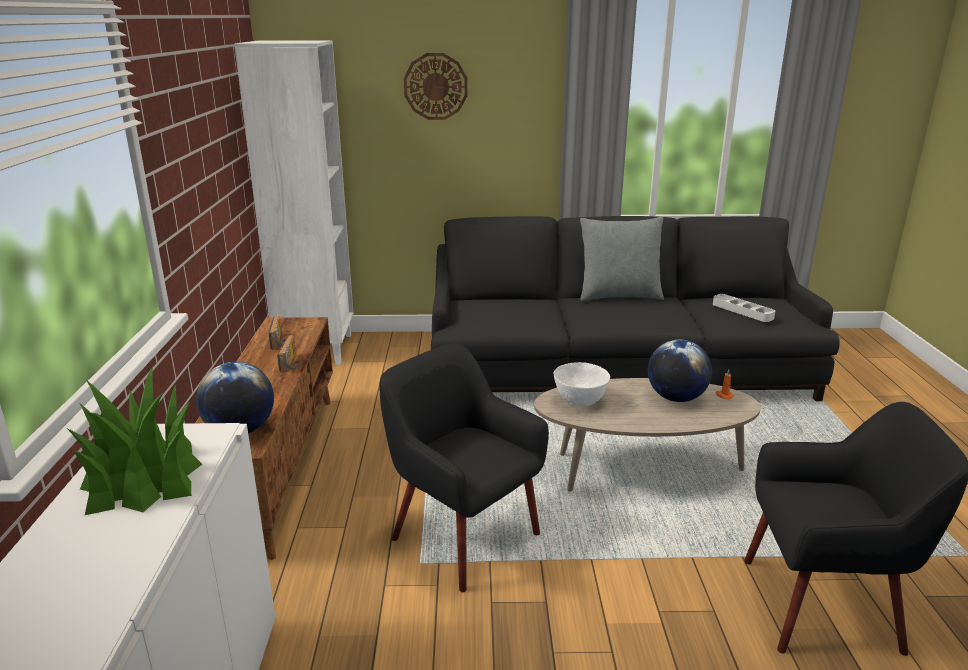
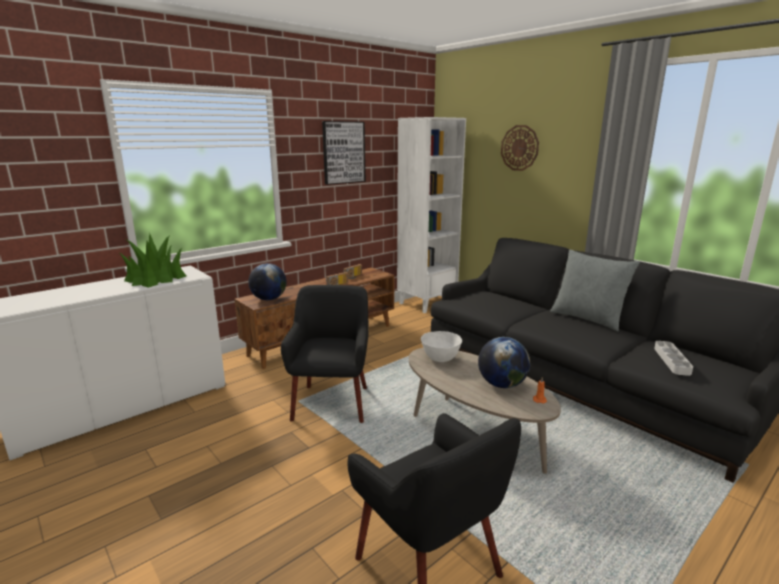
camera: 50 degrees right, 5 degrees down
none -> picture [322,121,365,185]

